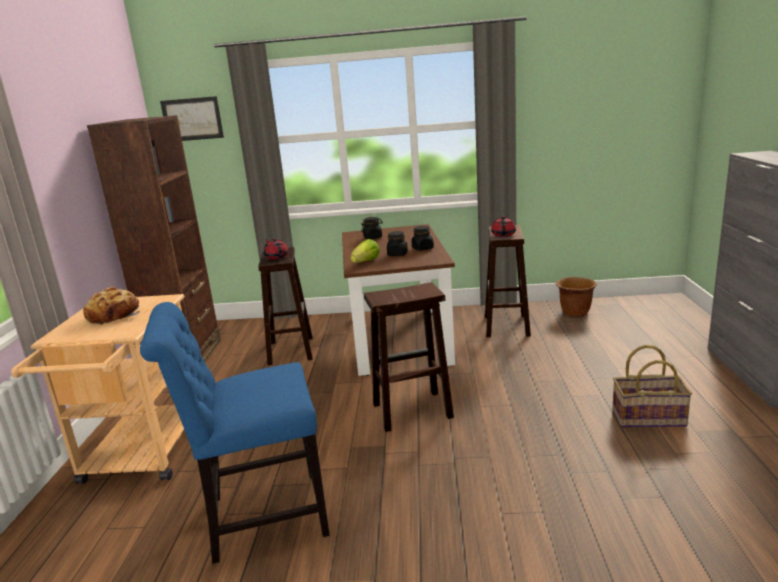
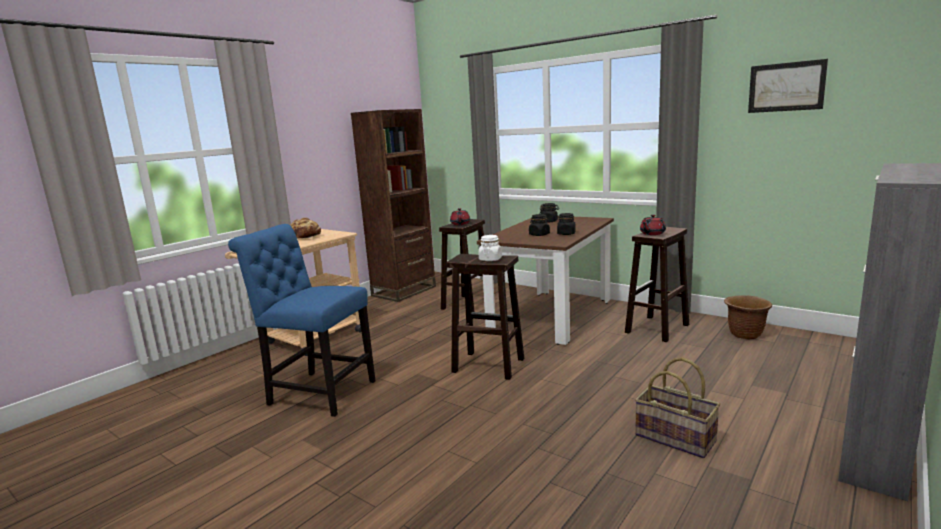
camera: 35 degrees right, 5 degrees down
picture [160,96,224,141] -> picture moved to [748,59,828,113]
lettuce [350,239,380,263] -> none
none -> white jar [479,235,502,261]

